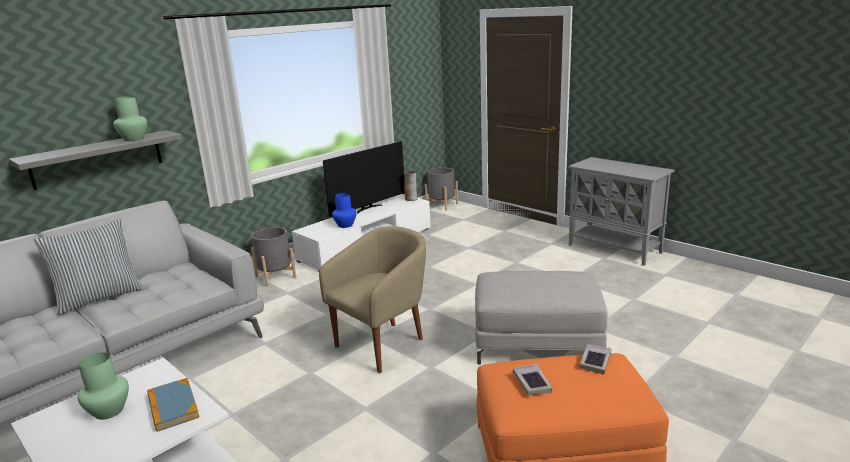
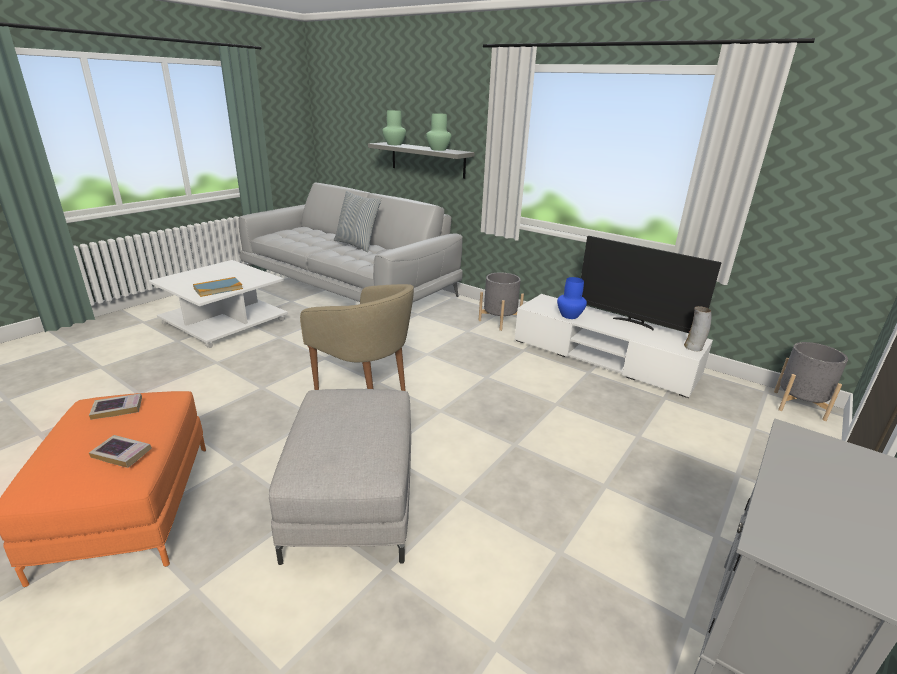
camera: 80 degrees right, 5 degrees up
green vase [77,352,129,420] -> green vase moved to [382,110,406,145]

